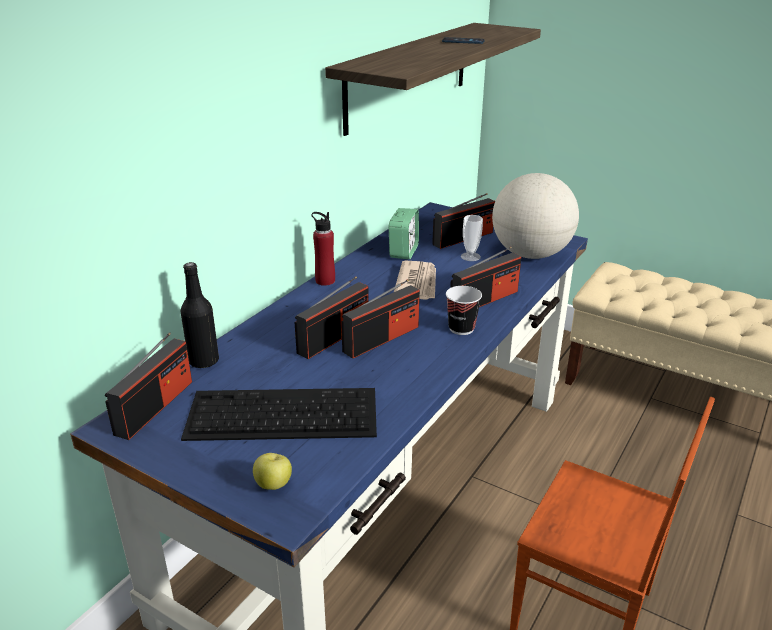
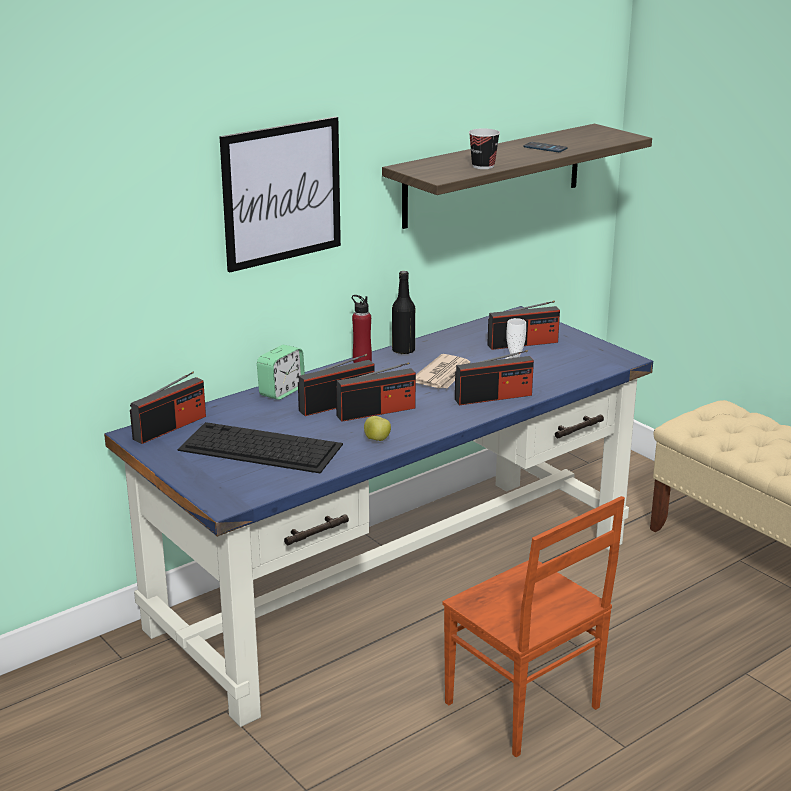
camera: 20 degrees right, 5 degrees down
black bottle [181,262,219,368] -> black bottle moved to [392,271,415,354]
apple [253,453,292,490] -> apple moved to [364,416,391,441]
alarm clock [389,208,419,259] -> alarm clock moved to [257,345,305,400]
cup [446,286,482,335] -> cup moved to [469,128,500,169]
globe [492,173,579,259] -> none
none -> picture [219,117,341,273]

